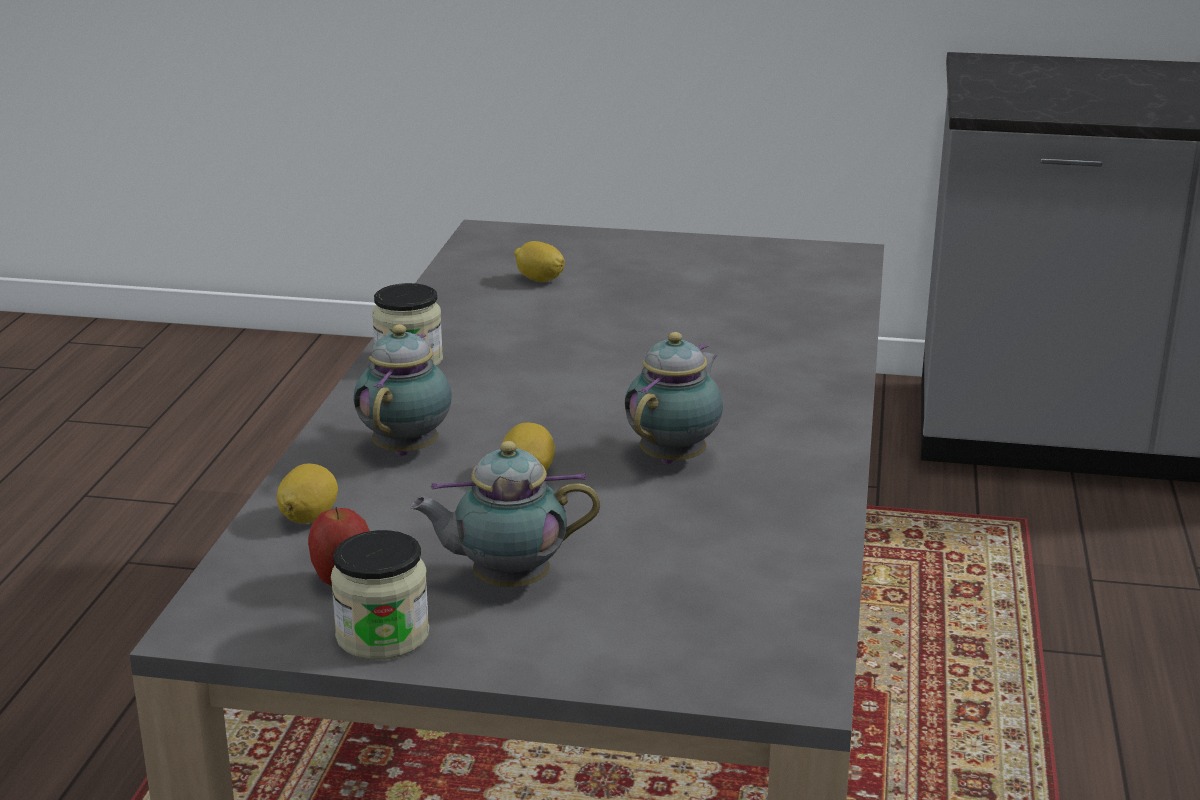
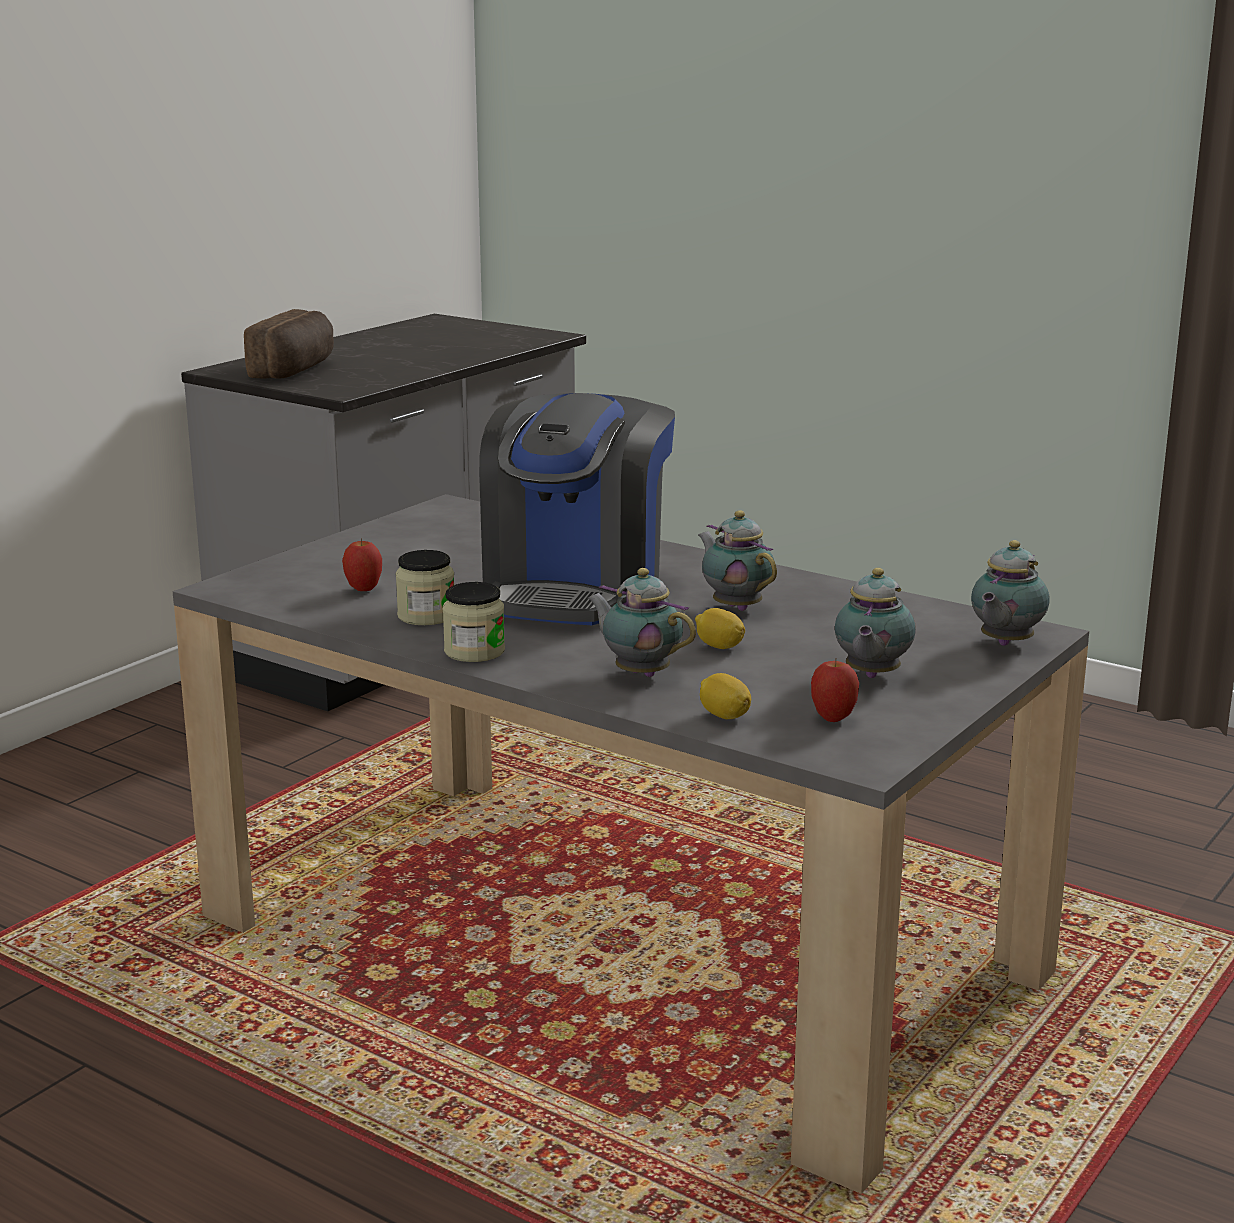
camera: 65 degrees left, 5 degrees down
jar [331,530,429,660] -> jar moved to [395,550,454,625]
lemon [514,241,565,282] -> apple [342,538,382,591]
none -> bread [244,309,334,379]
none -> coffee machine [479,393,675,625]
none -> teapot [971,540,1050,646]

